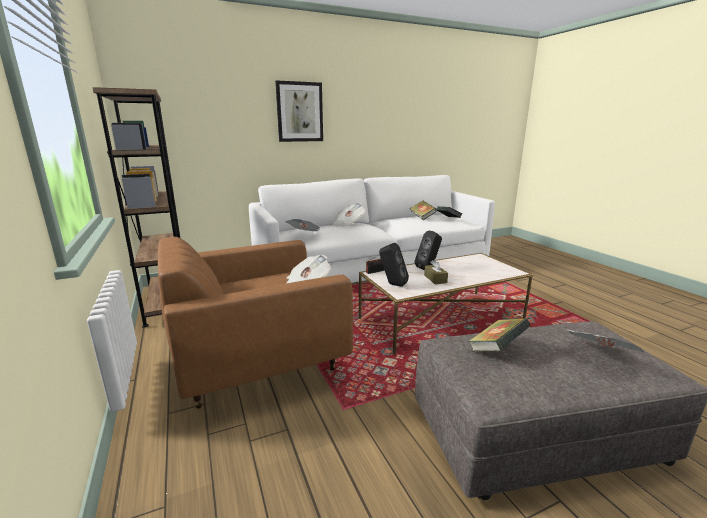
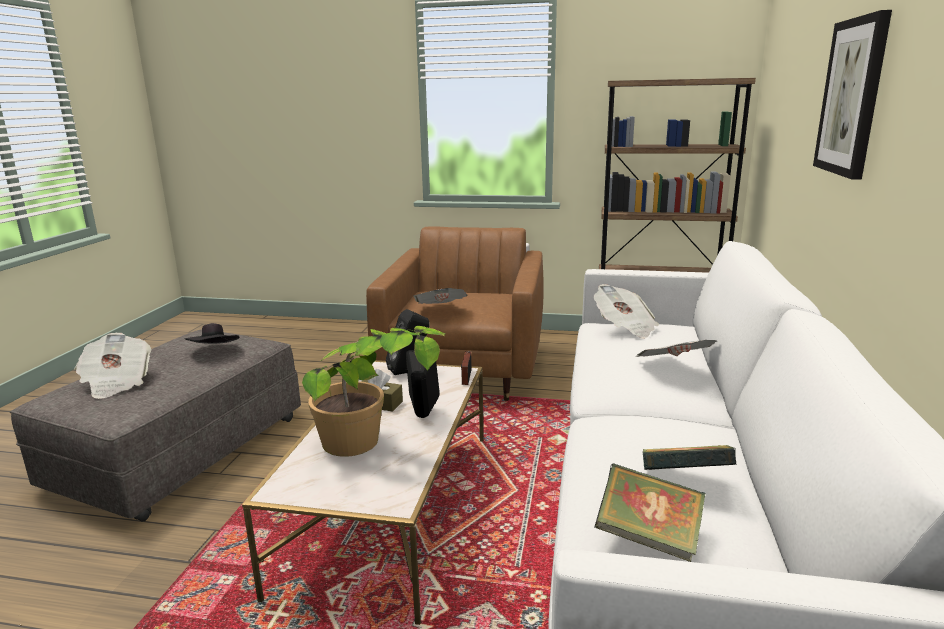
camera: 125 degrees right, 0 degrees up
book [468,318,531,352] -> black hat [184,323,240,344]
none -> potted plant [302,326,446,457]

